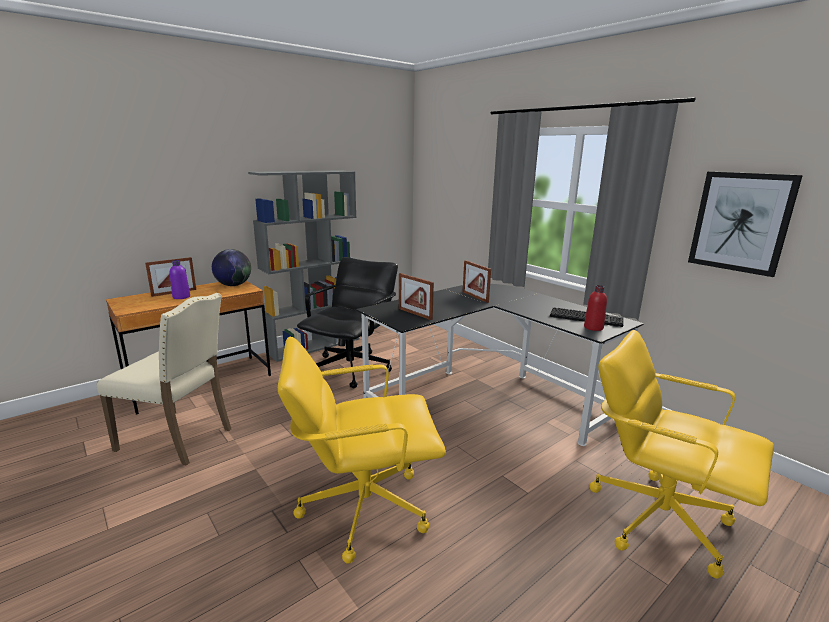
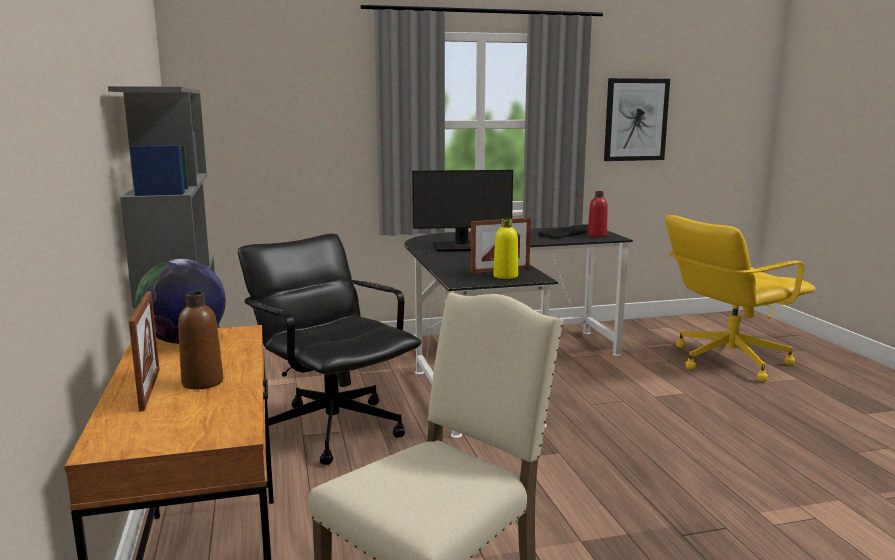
camera: 65 degrees left, 5 degrees down
purple bottle [170,260,190,299] -> brown bottle [178,291,223,389]
yellow office chair [278,337,446,564] -> none
picture frame [463,260,491,303] -> monitor [412,170,513,252]
none -> yellow bottle [493,219,518,279]

